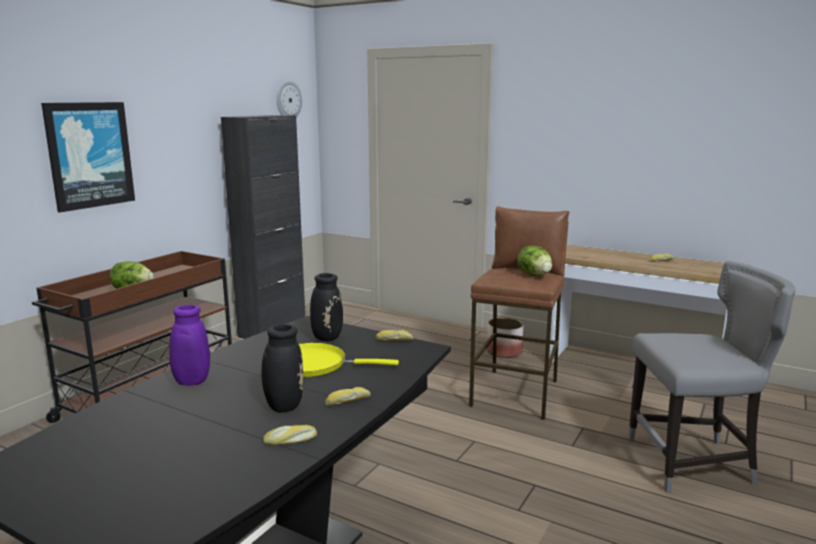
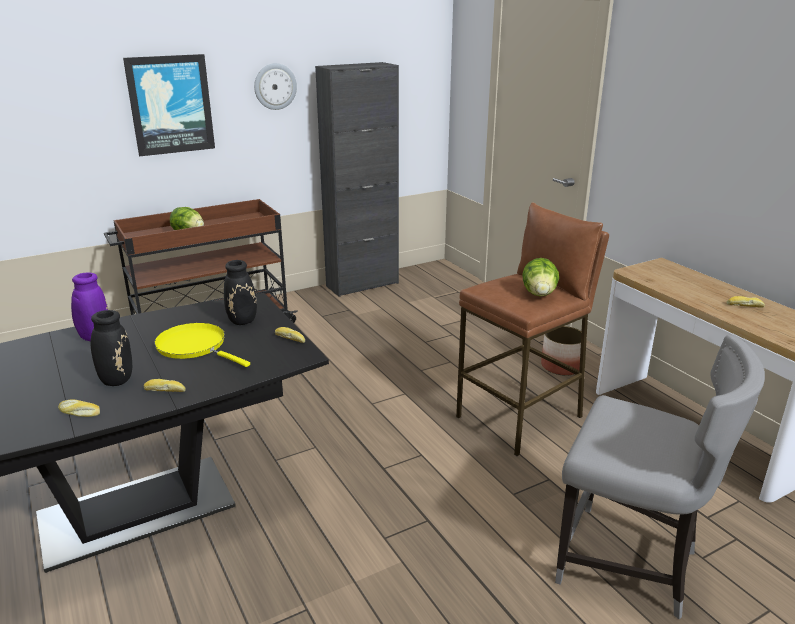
camera: 30 degrees right, 10 degrees up
wall clock [277,81,302,117] -> wall clock moved to [254,63,297,110]

